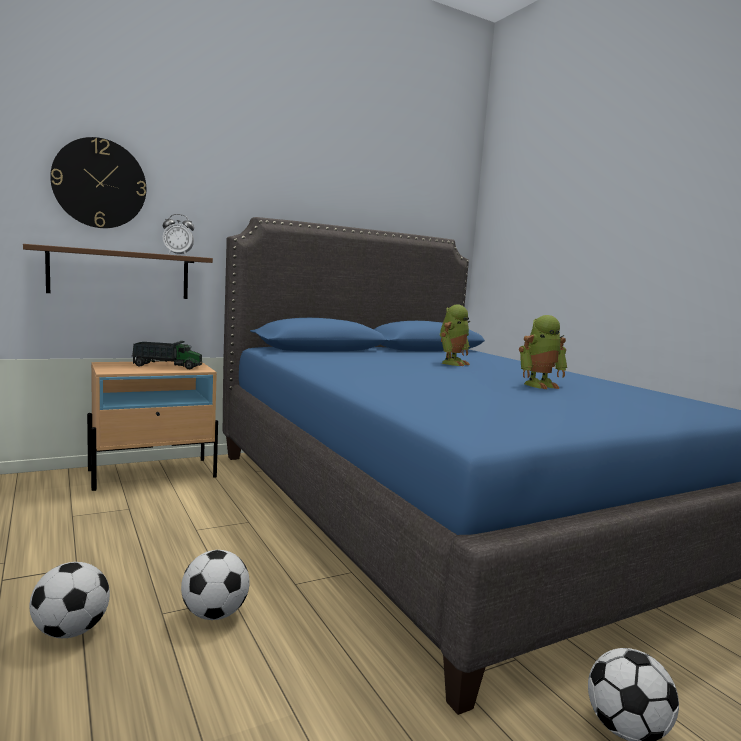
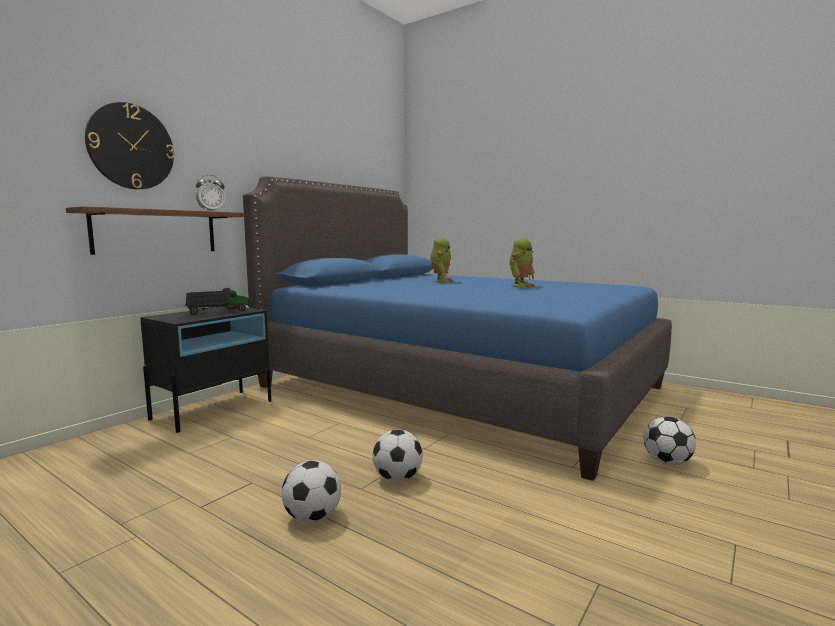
camera: 25 degrees left, 0 degrees up
beige nightstand [87,361,218,491] -> black nightstand [140,307,271,433]

